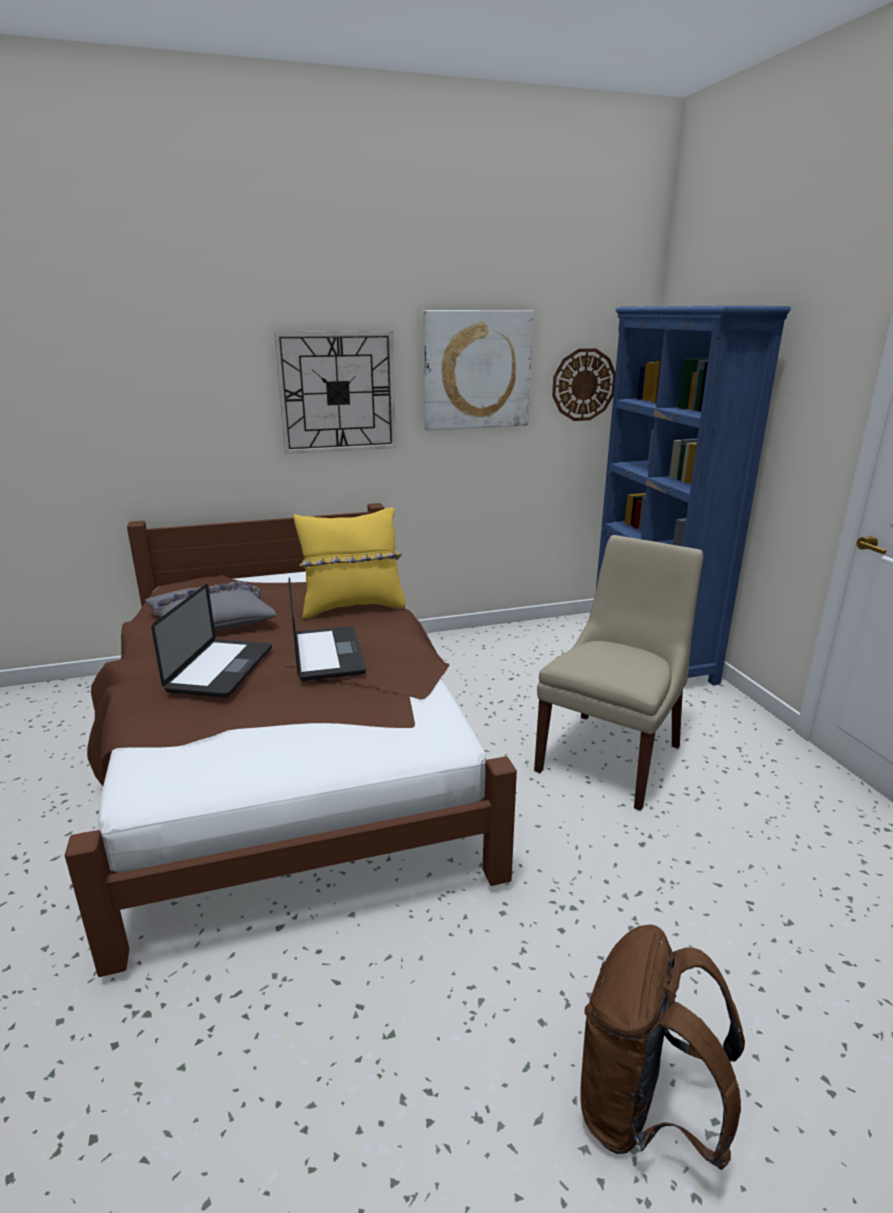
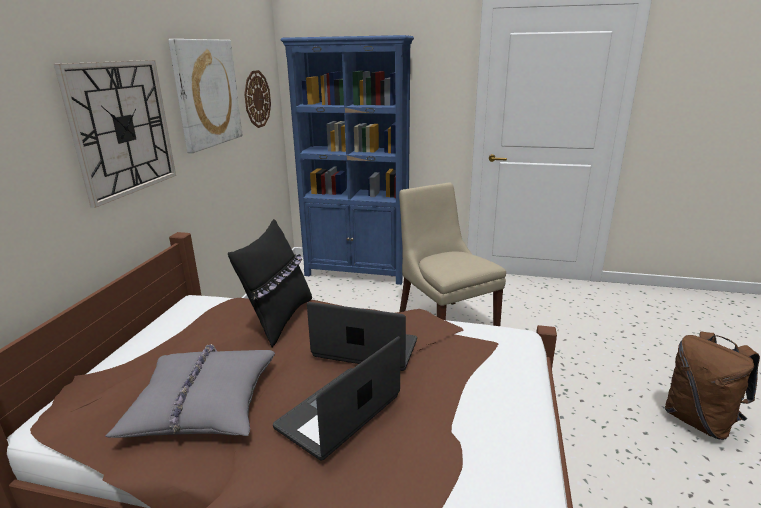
camera: 60 degrees left, 0 degrees up
laptop [151,584,272,697] -> laptop turned 90 degrees counterclockwise [273,336,400,460]
yellow pillow [293,507,406,619] -> black pillow [228,219,312,347]

